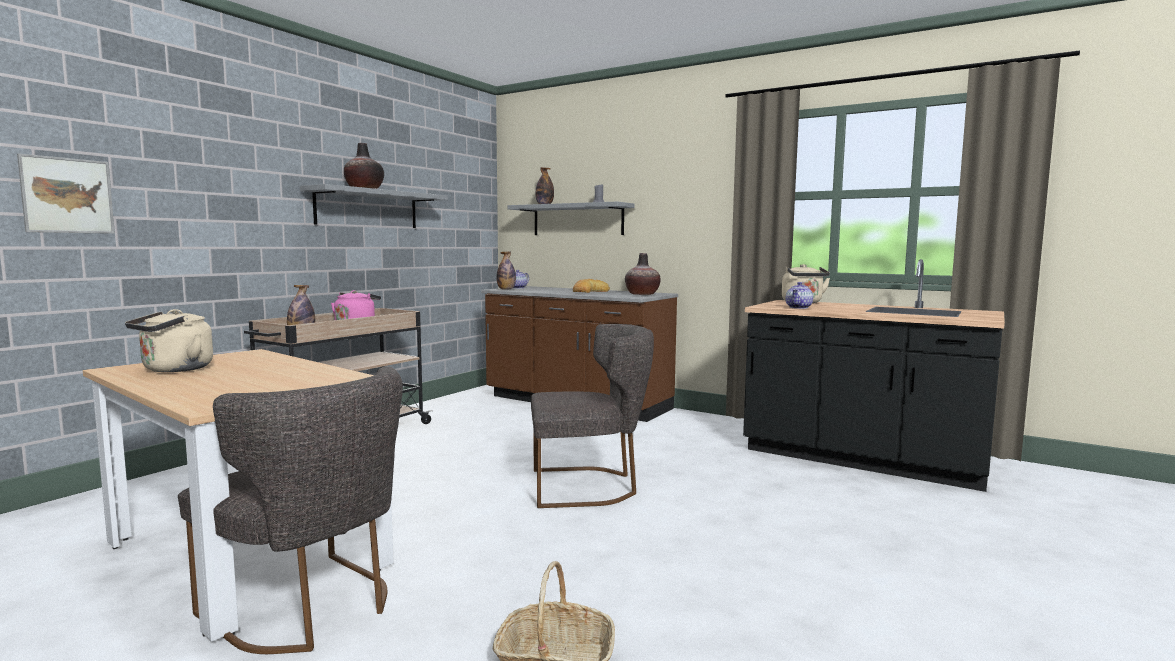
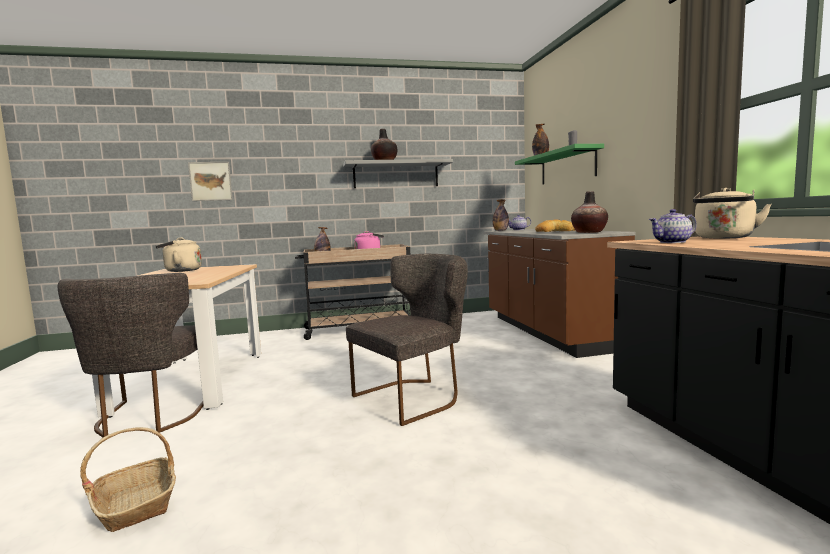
camera: 45 degrees right, 0 degrees up
grey shelf [508,202,634,235] -> green shelf [515,144,604,185]
grey chair [531,324,654,508] -> grey chair turned 75 degrees counterclockwise [346,254,468,426]

